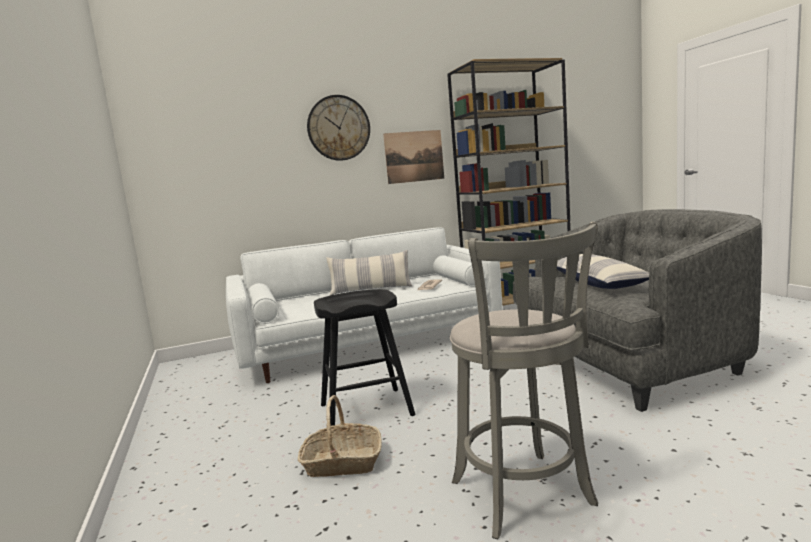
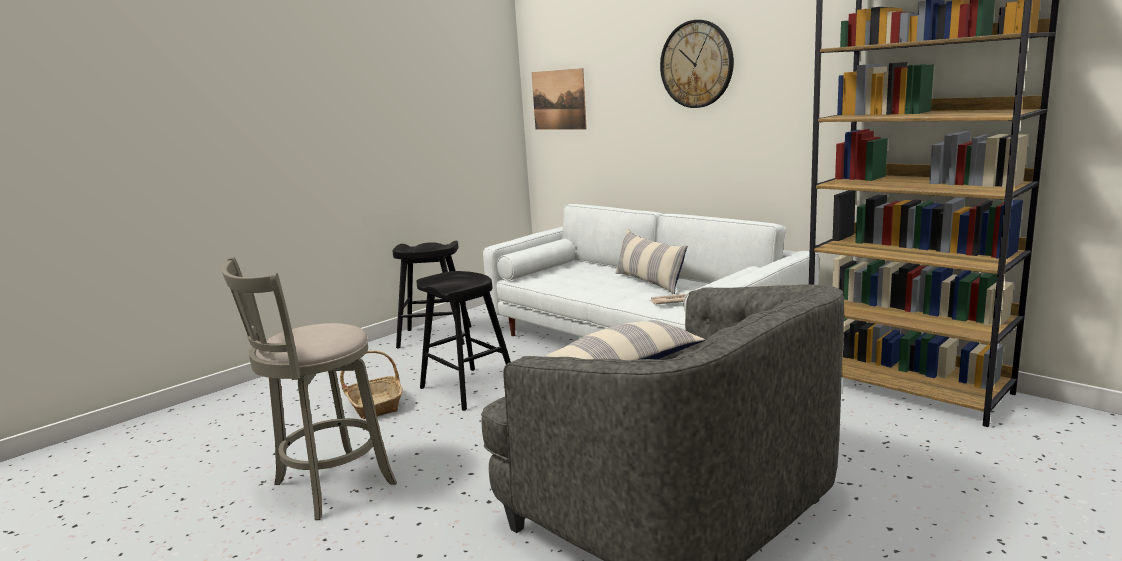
camera: 65 degrees right, 5 degrees up
picture [383,130,444,184] -> picture moved to [532,68,587,130]
none -> black stool [392,241,472,349]

